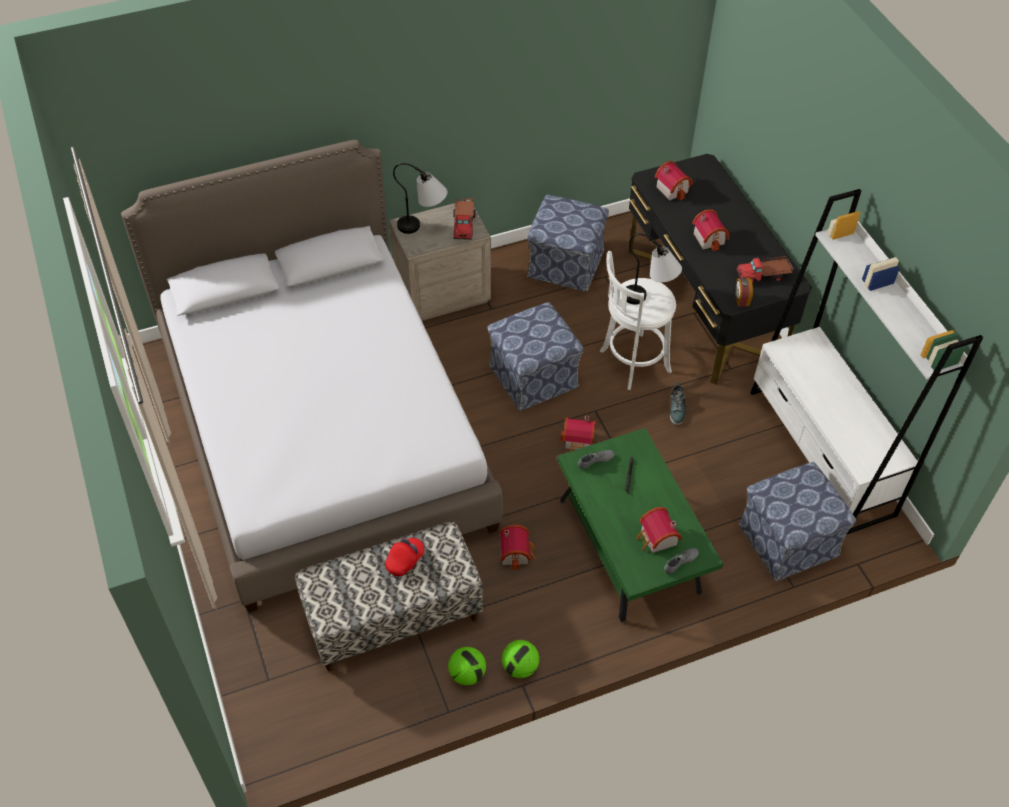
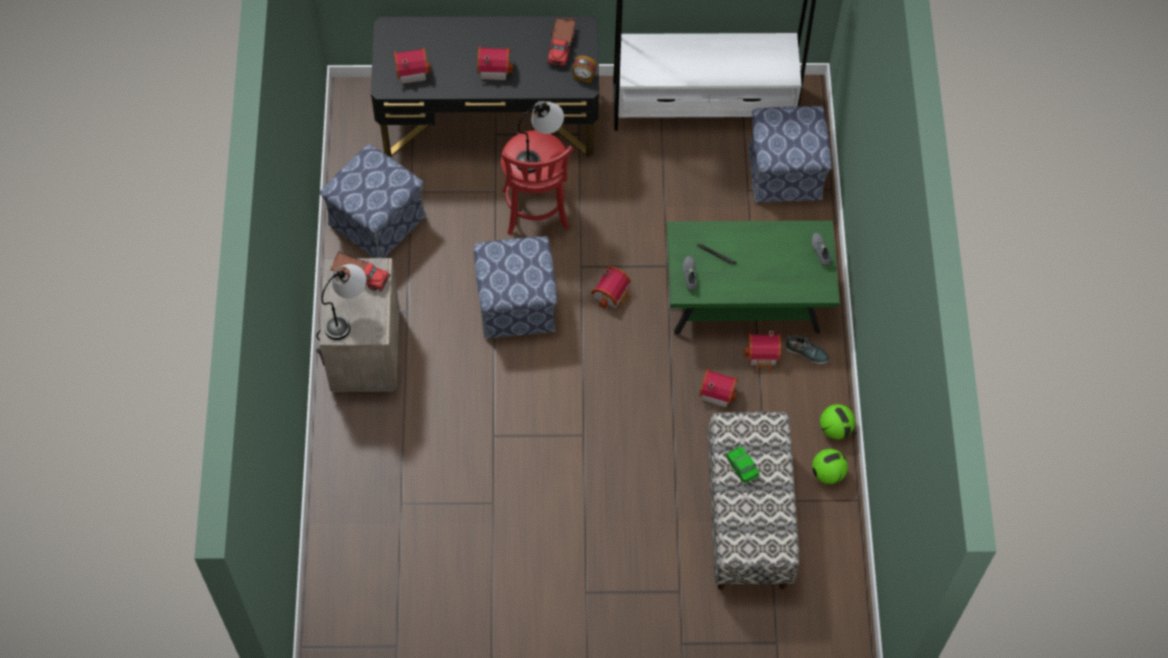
camera: 70 degrees left, 10 degrees up
bed [121,140,503,613] -> none
red cap [385,538,425,576] -> toy car [726,446,759,484]
white stool [600,251,676,390] -> red stool [501,130,573,235]
toy house [636,507,682,553] -> toy house moved to [744,331,781,372]
shoe [670,382,686,425] -> shoe moved to [786,335,829,364]

